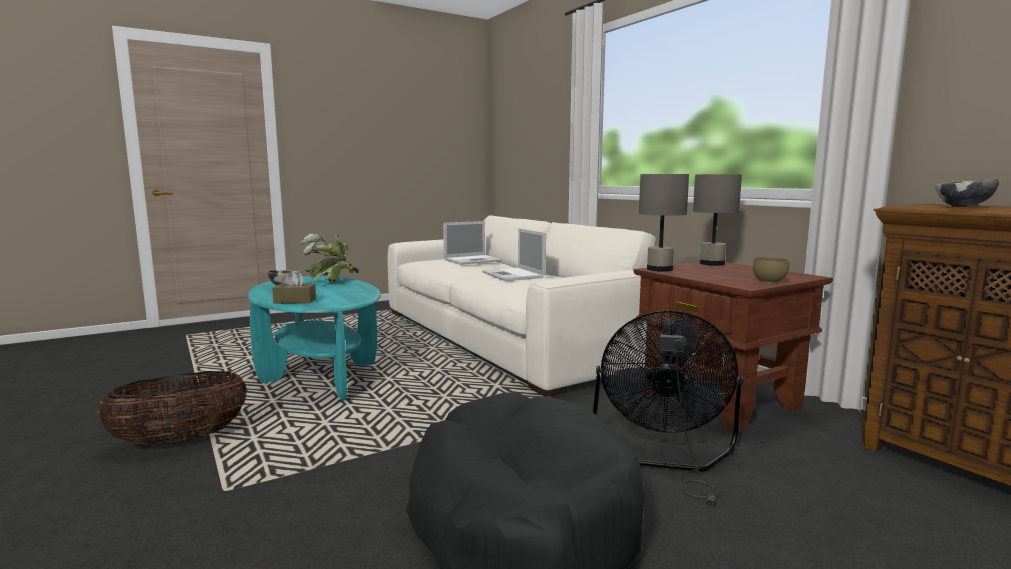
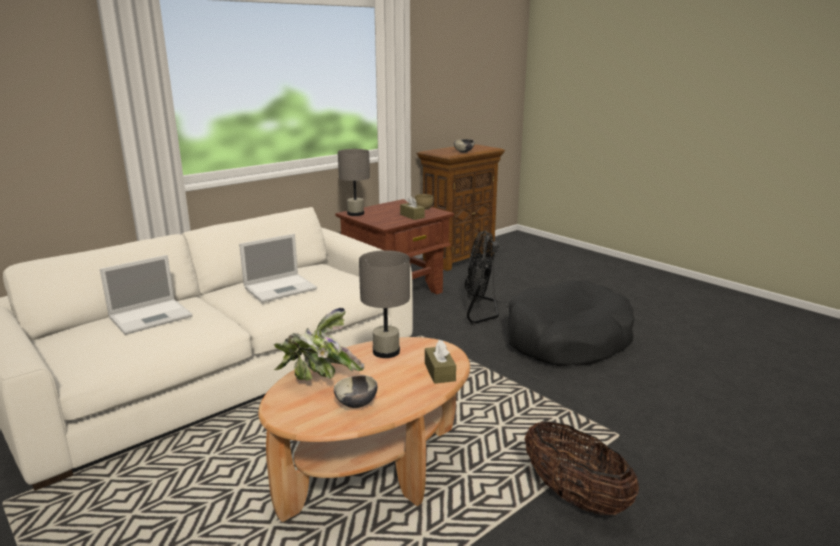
camera: 100 degrees left, 10 degrees up
turquoise coffee table [248,276,381,401] -> brown coffee table [258,337,470,522]
laptop [443,221,502,265] -> laptop turned 90 degrees clockwise [100,255,193,335]
grey table lamp [639,174,689,272] -> grey table lamp moved to [359,250,410,358]
none -> brown tissue box [400,196,425,220]

